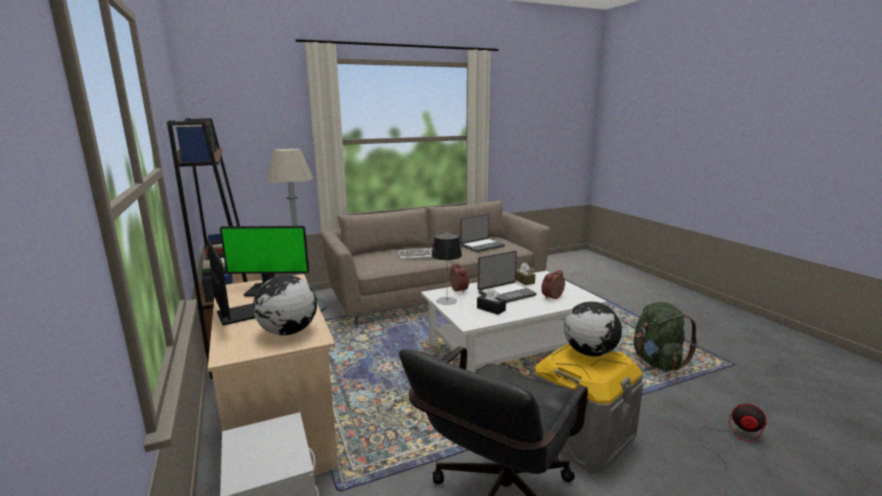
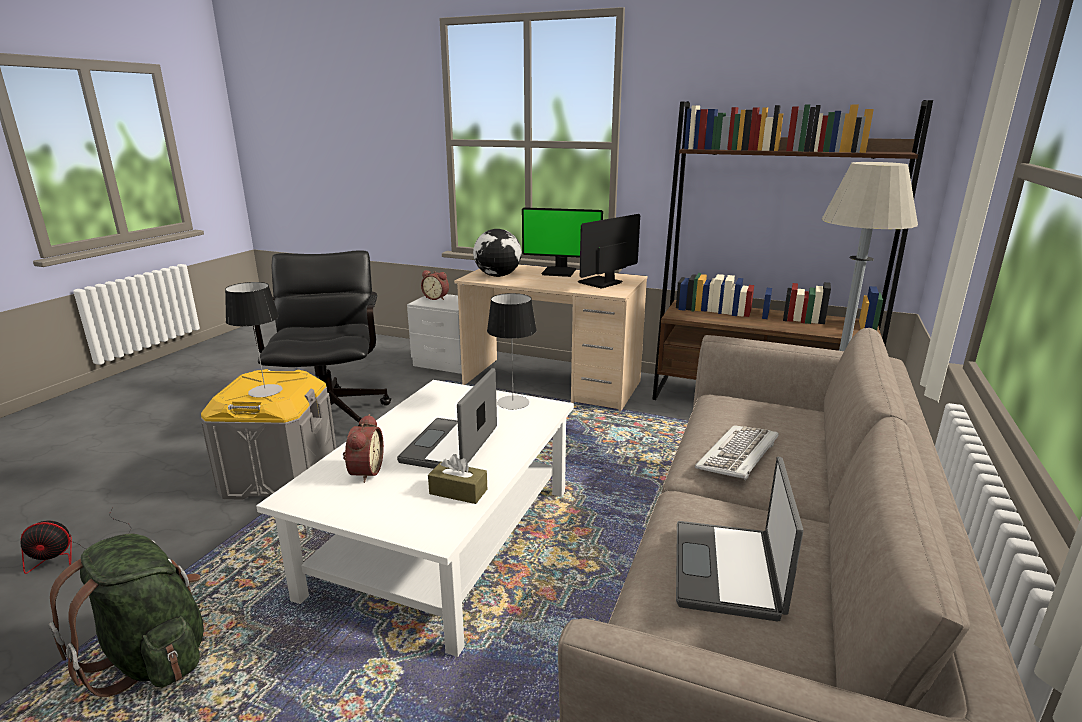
camera: 135 degrees right, 5 degrees up
alarm clock [450,263,469,292] -> alarm clock moved to [421,270,449,300]
black tissue box [477,288,506,315] -> none
globe [564,301,622,356] -> table lamp [225,282,283,398]

